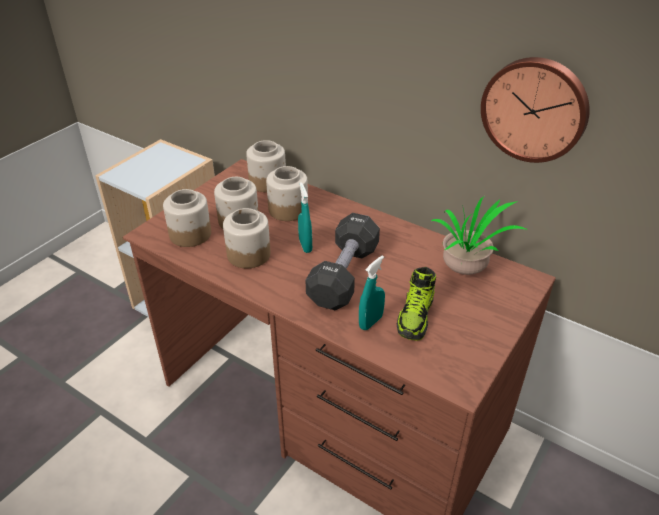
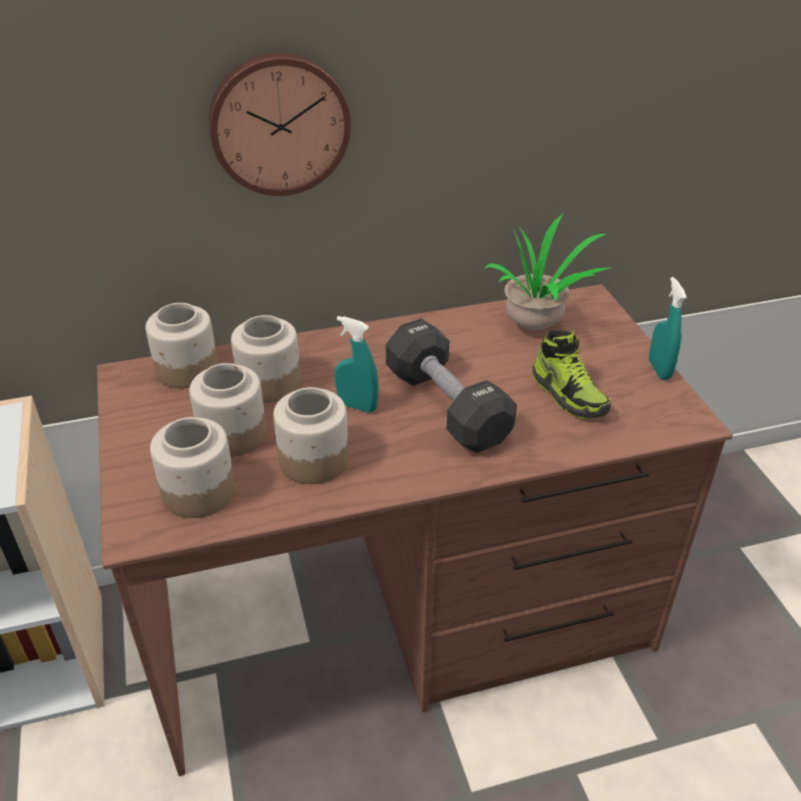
camera: 50 degrees left, 0 degrees up
turquoise spray bottle [359,255,385,330] -> turquoise spray bottle moved to [649,277,687,380]
wall clock [481,57,590,163] -> wall clock moved to [208,53,351,196]

